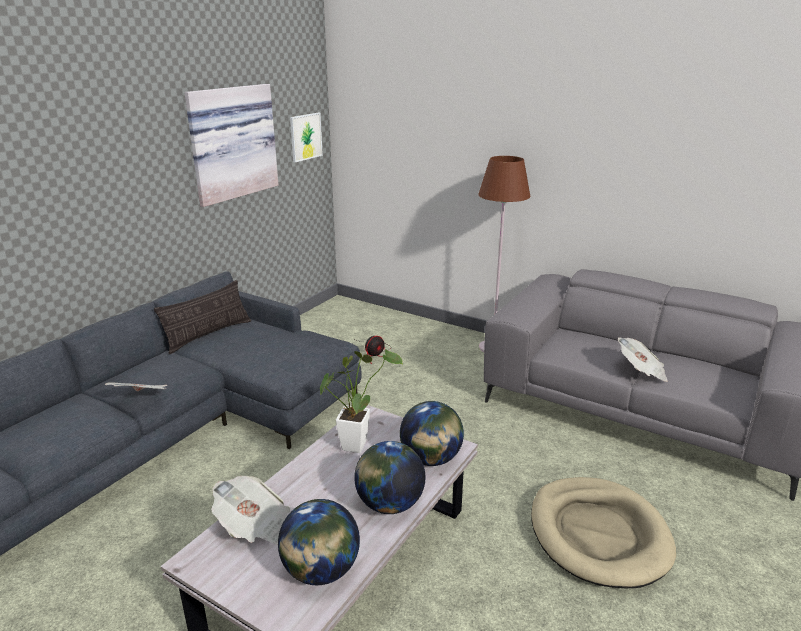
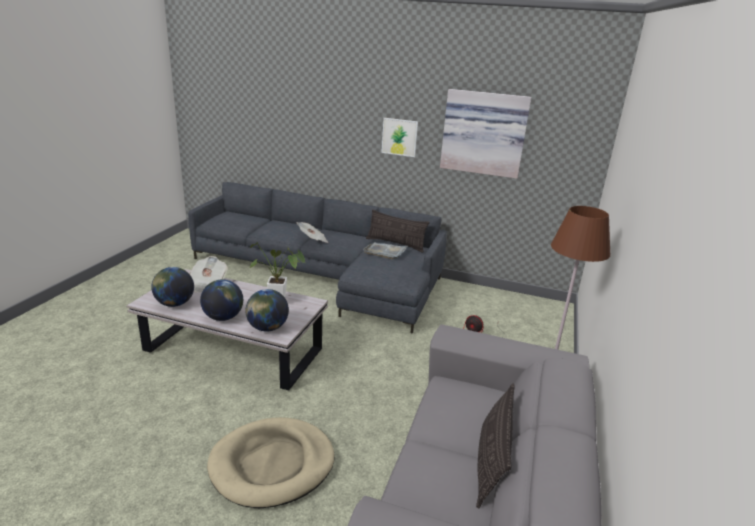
camera: 75 degrees right, 0 degrees up
picture [290,113,323,162] -> picture moved to [381,118,418,157]
newspaper [618,337,668,382] -> none
none -> grey tray [363,242,408,259]
none -> pillow [476,383,515,509]

